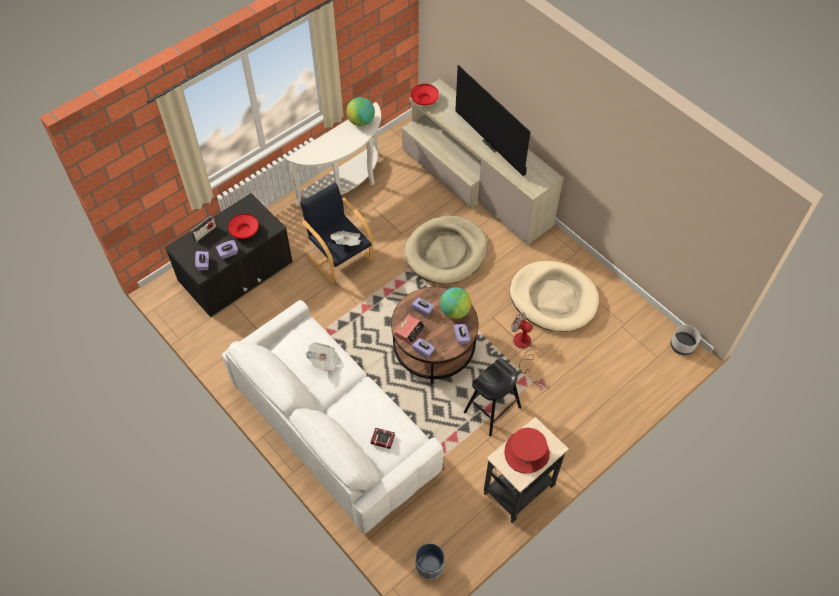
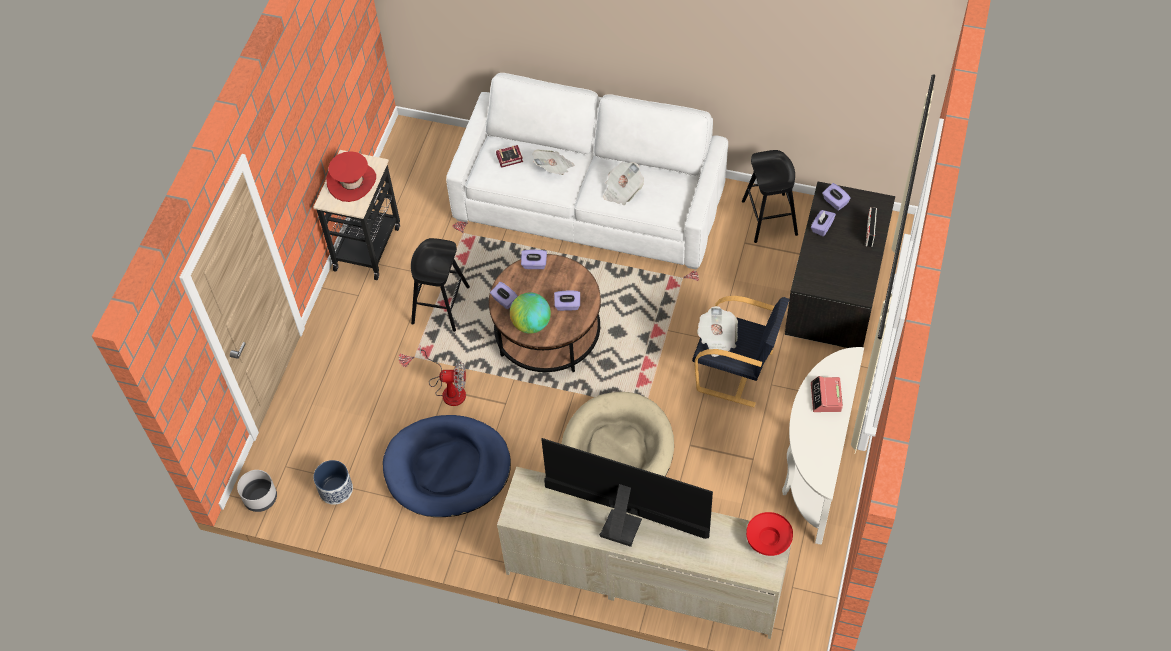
camera: 150 degrees right, 0 degrees up
red bowl [228,214,259,239] -> none
globe [346,97,375,126] -> none
alarm clock [395,314,425,345] -> alarm clock moved to [811,376,843,412]
planter [415,543,445,580] -> planter moved to [313,460,353,505]
beige dog bed [510,261,599,332] -> blue dog bed [383,415,511,517]
none -> newspaper [532,149,574,175]
none -> black stool [742,150,798,243]

